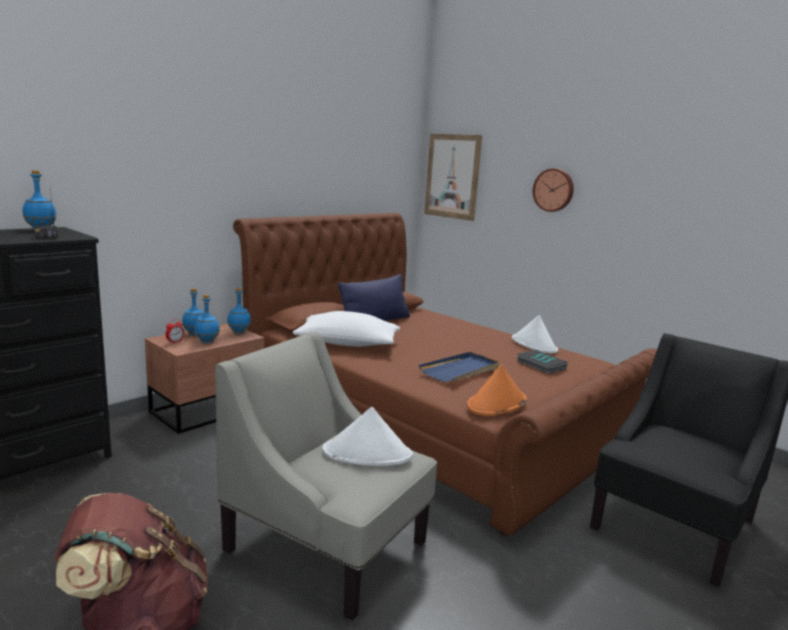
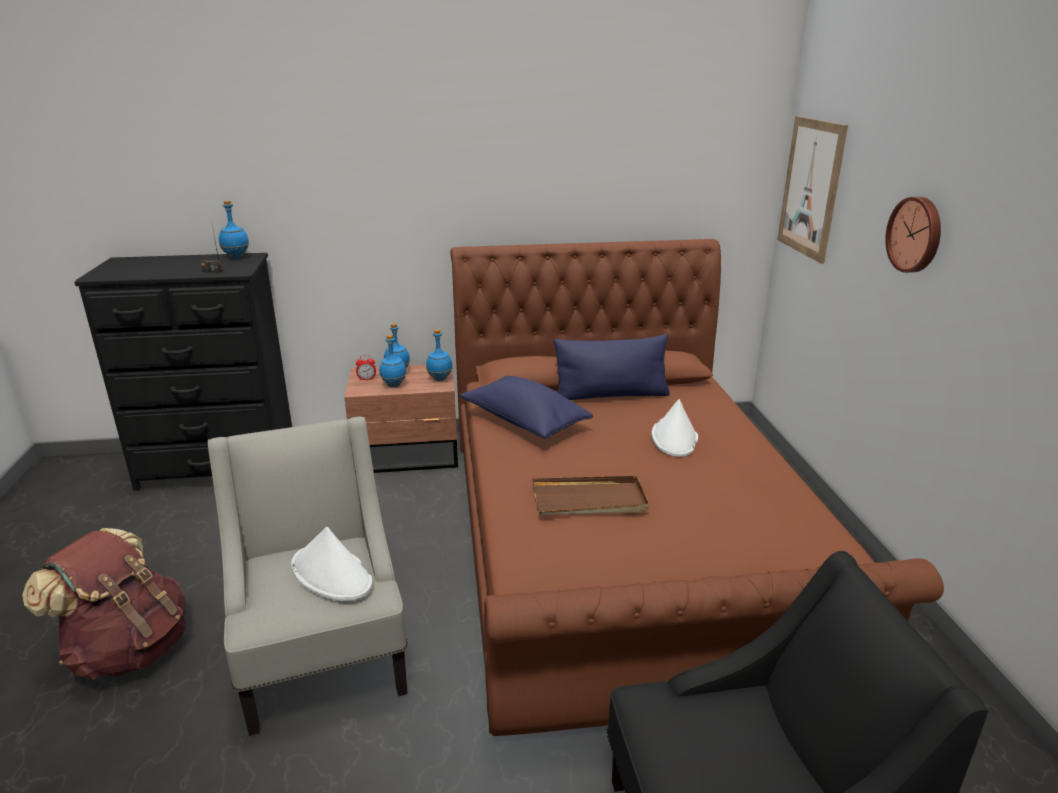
camera: 40 degrees right, 10 degrees up
white pillow [293,311,400,347] -> blue pillow [460,376,593,439]
blue tray [419,352,499,382] -> brown tray [532,476,649,515]
orange hat [467,365,527,416] -> none
white hat [512,315,558,353] -> white hat moved to [651,399,698,457]
book [517,350,568,374] -> none

